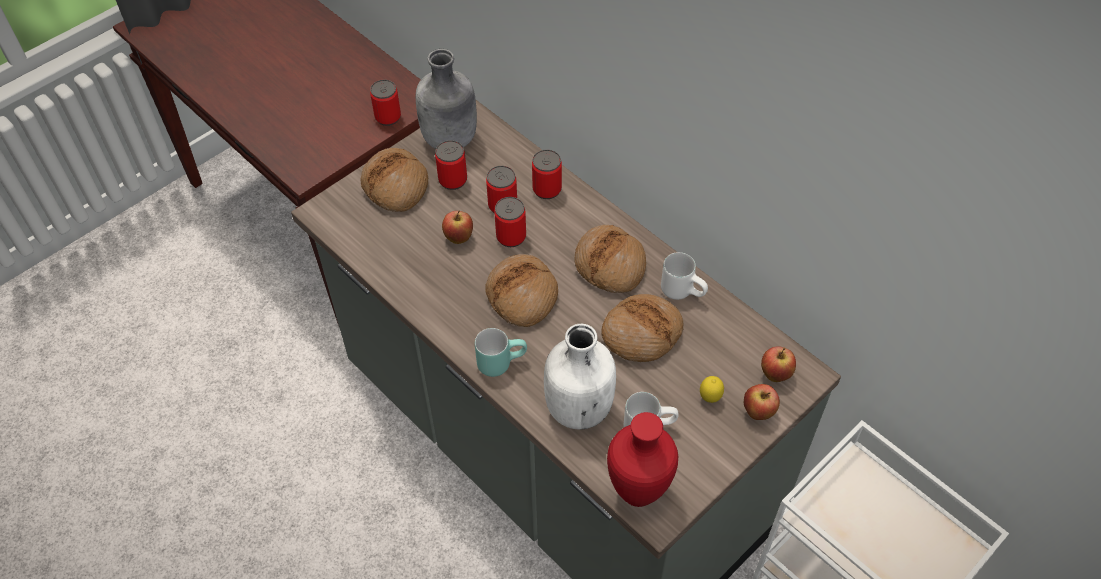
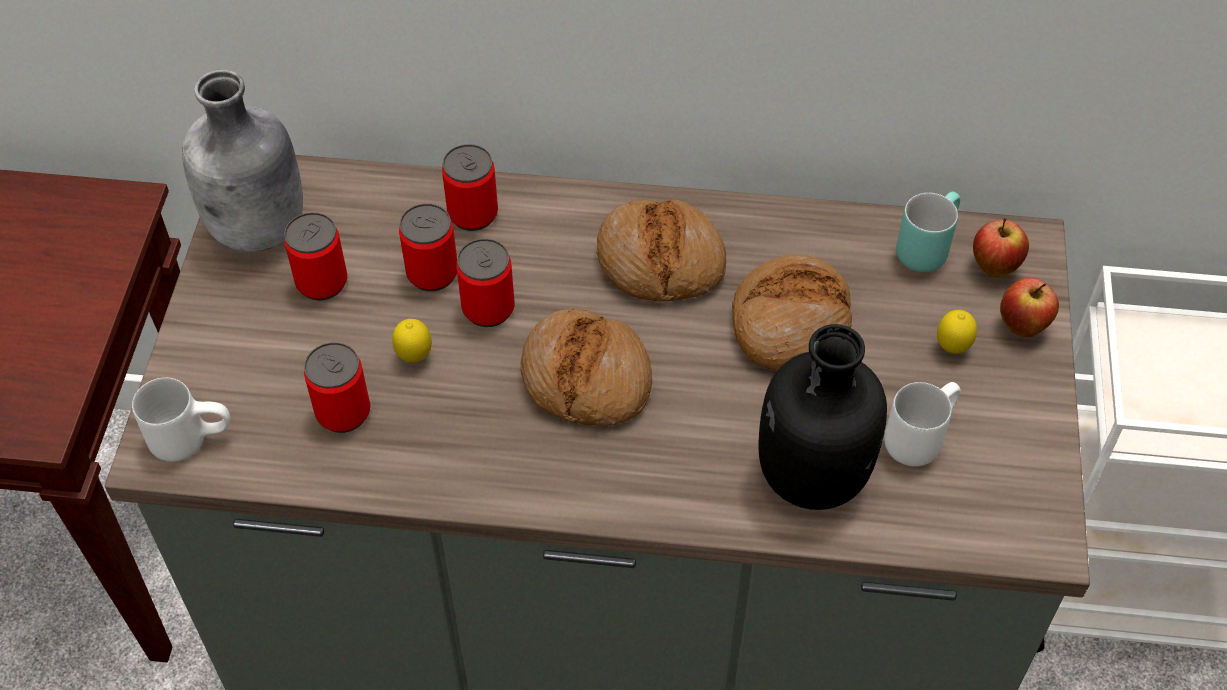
camera: 40 degrees left, 0 degrees up
bread [360,148,429,212] -> none
can [370,80,401,126] -> can moved to [304,342,370,433]
apple [442,210,473,244] -> lemon [392,319,432,363]
turquoise mug [475,328,527,377] -> turquoise mug moved to [896,191,960,272]
white bottle [544,324,616,430] -> black bottle [759,324,887,510]
red vase [607,412,678,507] -> none
white mug [661,252,708,300] -> white mug moved to [132,377,230,462]

